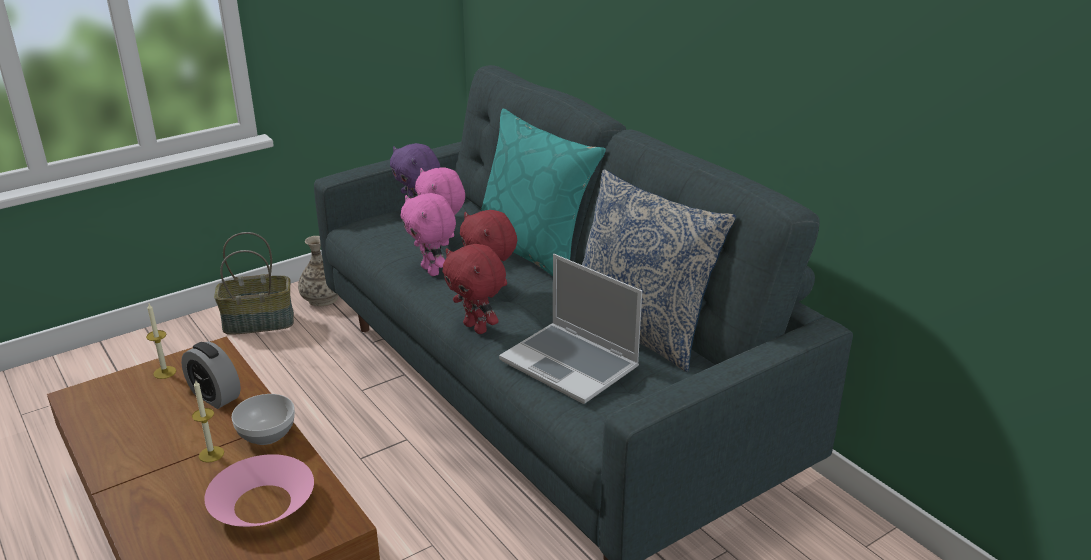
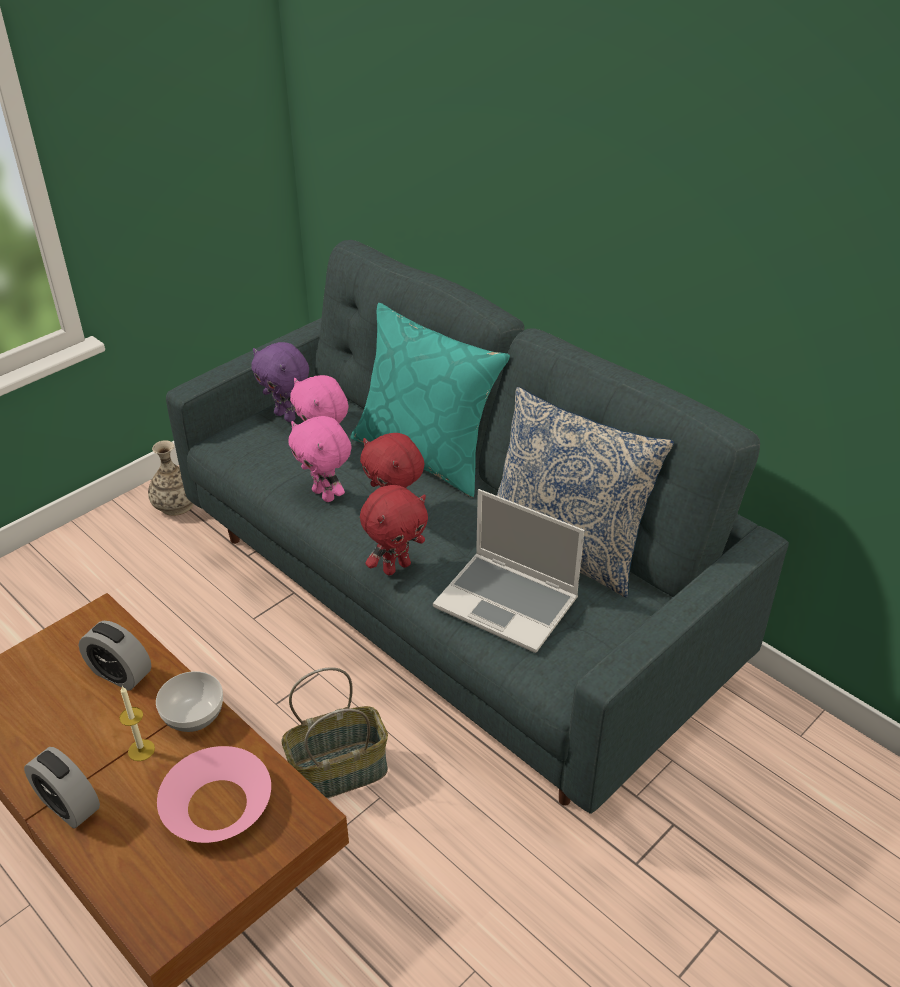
camera: 10 degrees left, 10 degrees up
candle [146,304,176,379] -> none
basket [214,232,294,335] -> basket moved to [281,667,388,798]
red plush toy [442,244,506,334] -> red plush toy turned 75 degrees counterclockwise [360,485,428,576]
none -> alarm clock [24,747,100,828]

